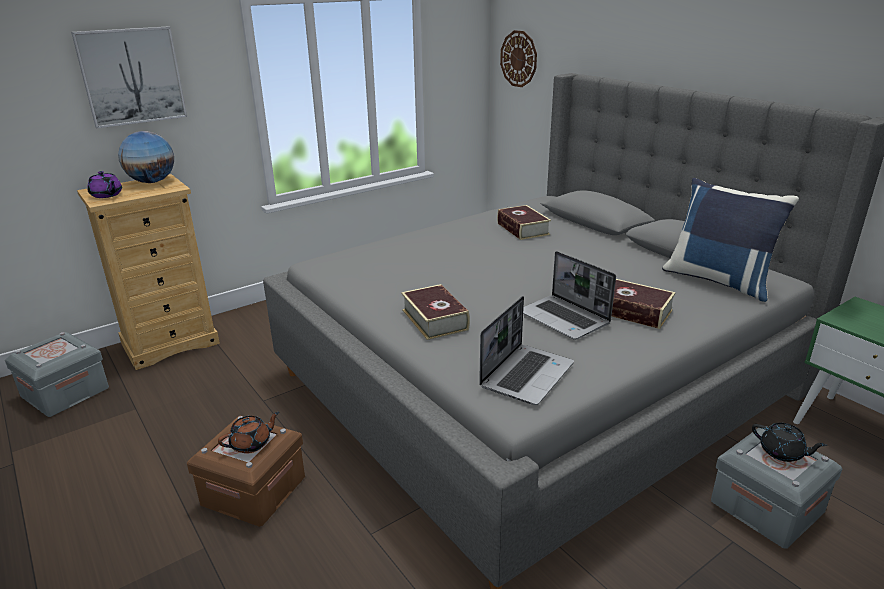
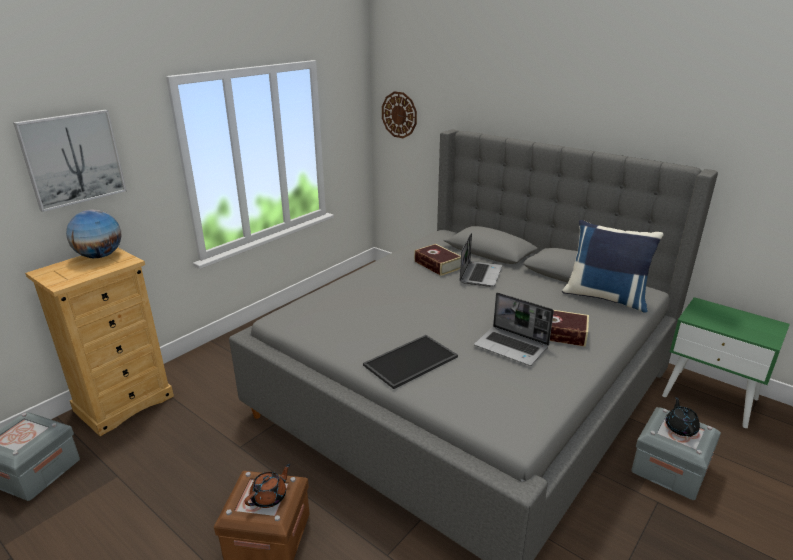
camera: 15 degrees left, 0 degrees up
purple teapot [87,171,122,198] -> none
book [401,284,470,340] -> tray [363,335,458,389]
laptop [479,296,574,405] -> laptop moved to [460,232,502,287]
black teapot [752,423,827,462] -> black teapot turned 105 degrees counterclockwise [665,397,700,437]

